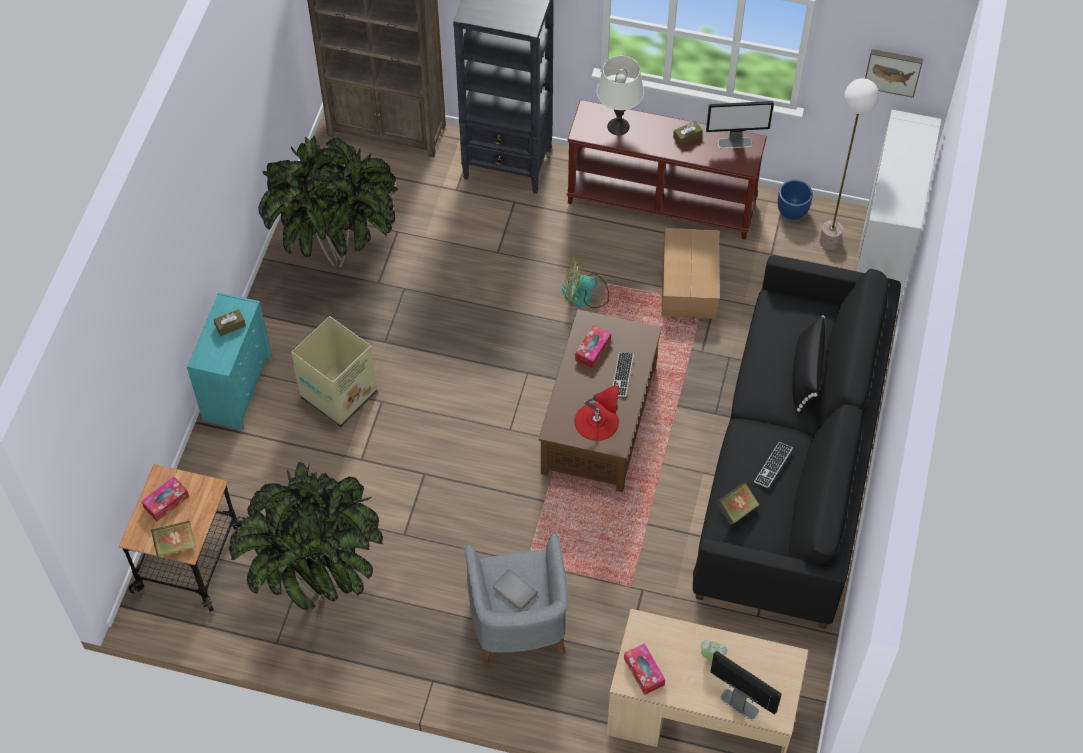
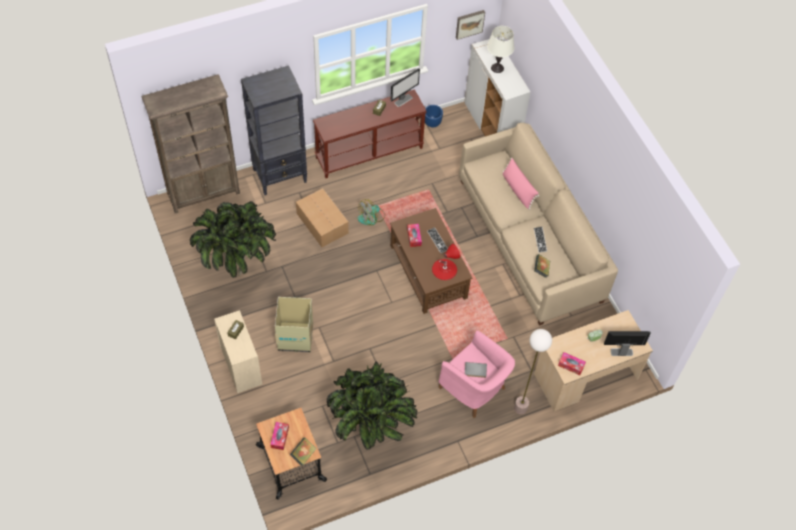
camera: 40 degrees left, 0 degrees up
turquoise dresser [187,292,272,430] -> beige dresser [214,310,262,393]
grey armchair [464,533,569,666] -> pink armchair [438,331,515,418]
white table lamp [596,56,644,135] -> white table lamp moved to [487,26,515,73]
cardboard box [661,228,719,319] -> cardboard box moved to [296,188,349,247]
black sofa [693,255,901,629] -> beige sofa [459,123,618,326]
black pillow [792,315,825,412] -> pink pillow [503,158,539,209]
floor lamp [820,78,879,250] -> floor lamp moved to [514,329,552,414]

